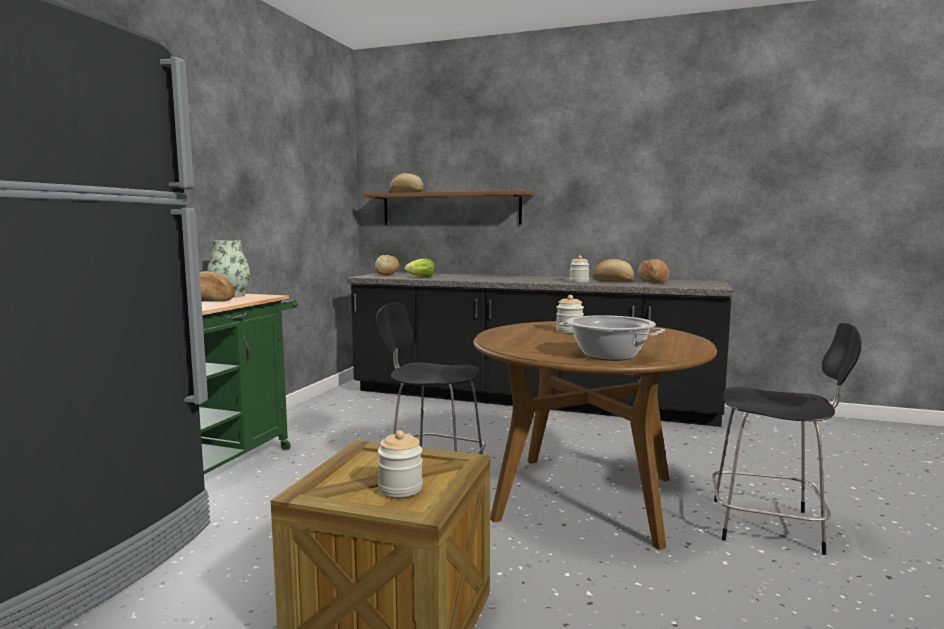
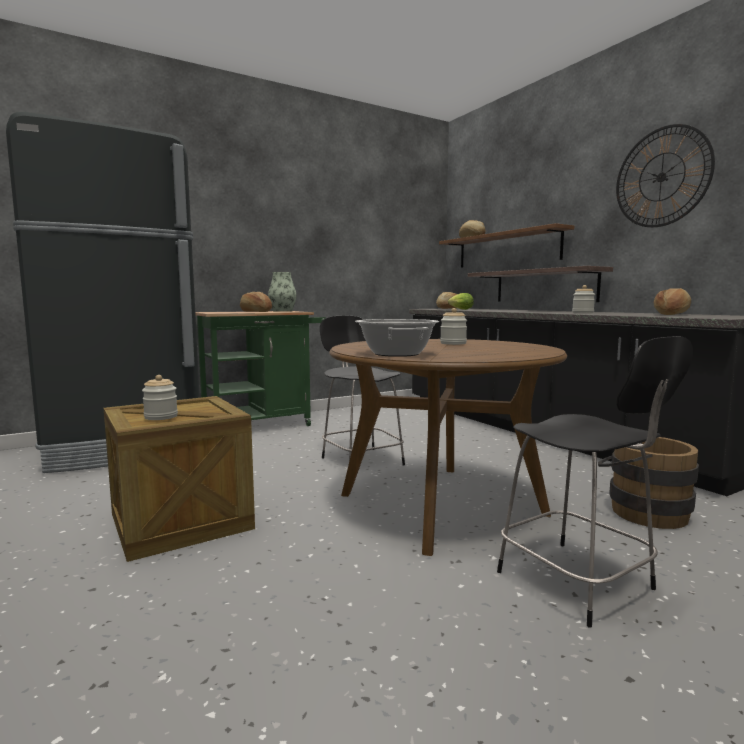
camera: 40 degrees right, 0 degrees up
bread [592,259,634,282] -> none
none -> shelf [468,266,613,302]
none -> brown bucket [598,437,699,529]
none -> wall clock [616,124,715,227]

